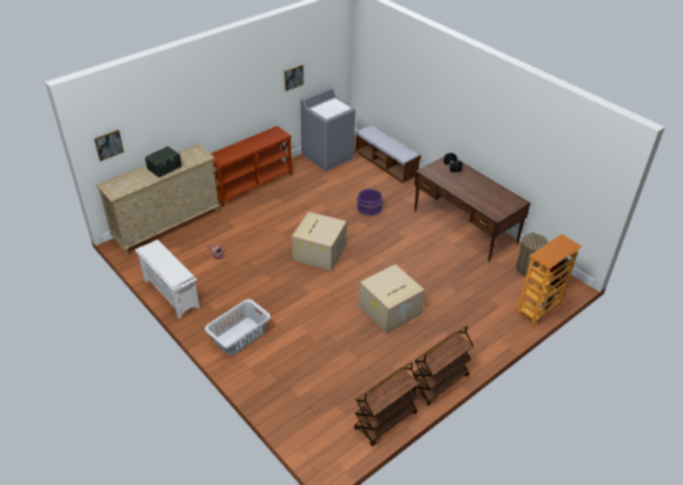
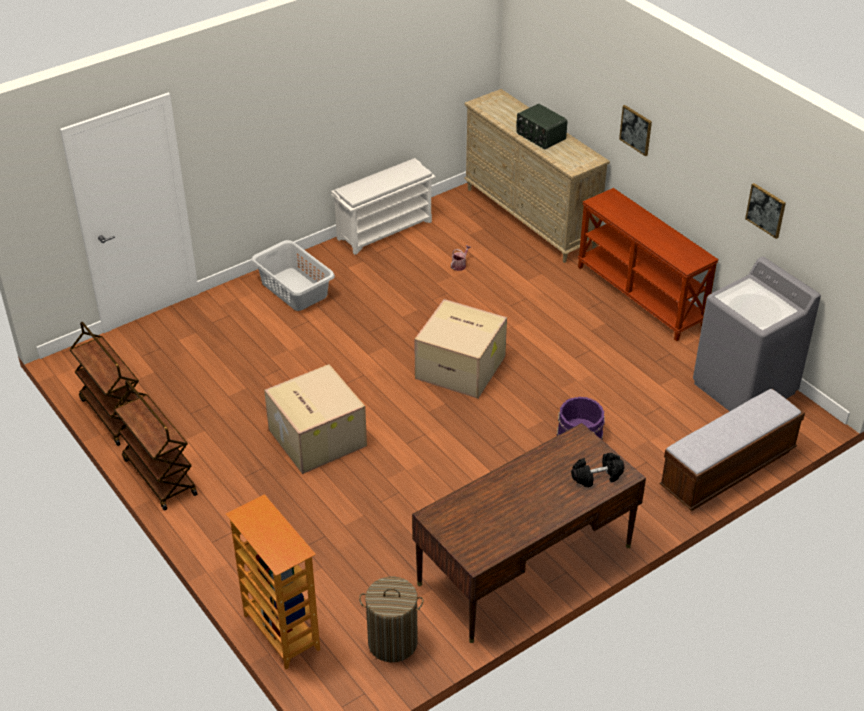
camera: 95 degrees right, 0 degrees up
picture [94,130,124,161] -> picture moved to [619,105,652,156]

